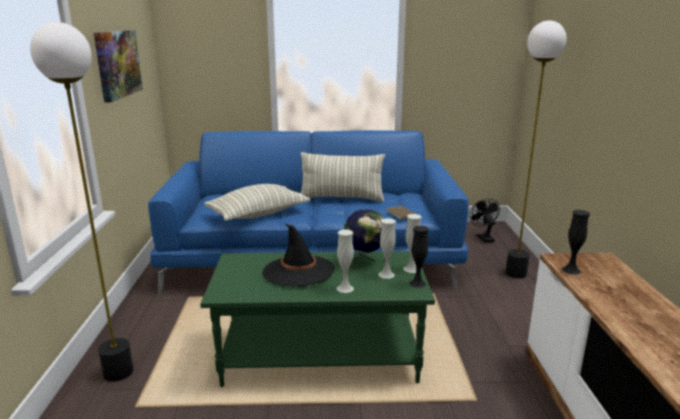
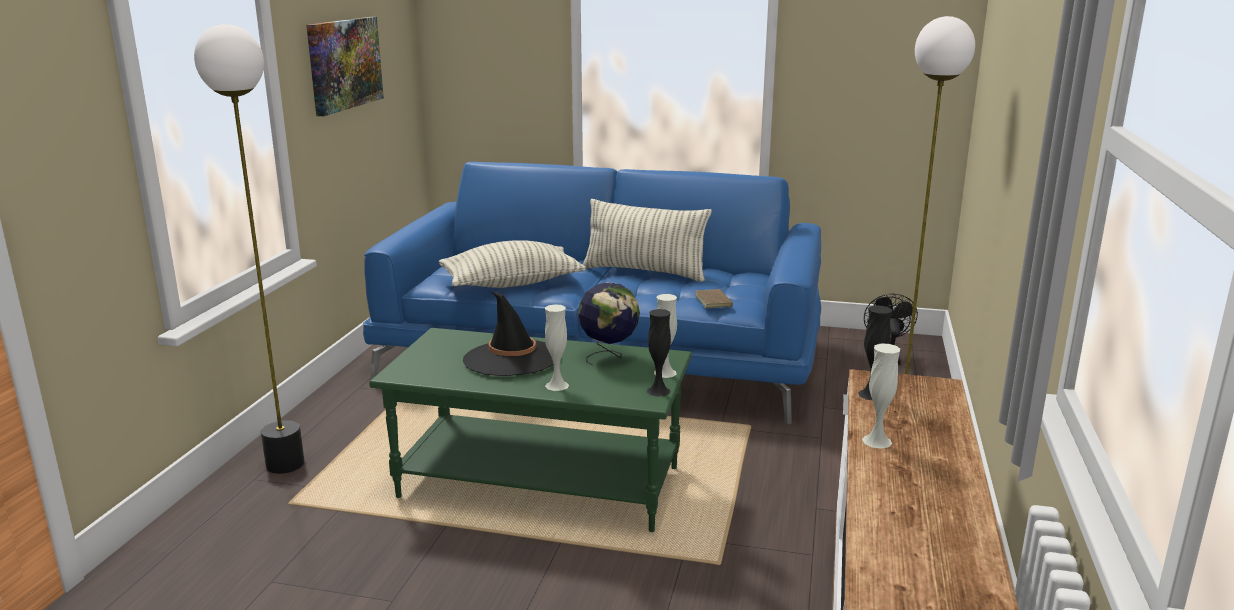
camera: 15 degrees right, 0 degrees up
white vase [378,218,396,279] -> white vase moved to [862,344,900,449]

